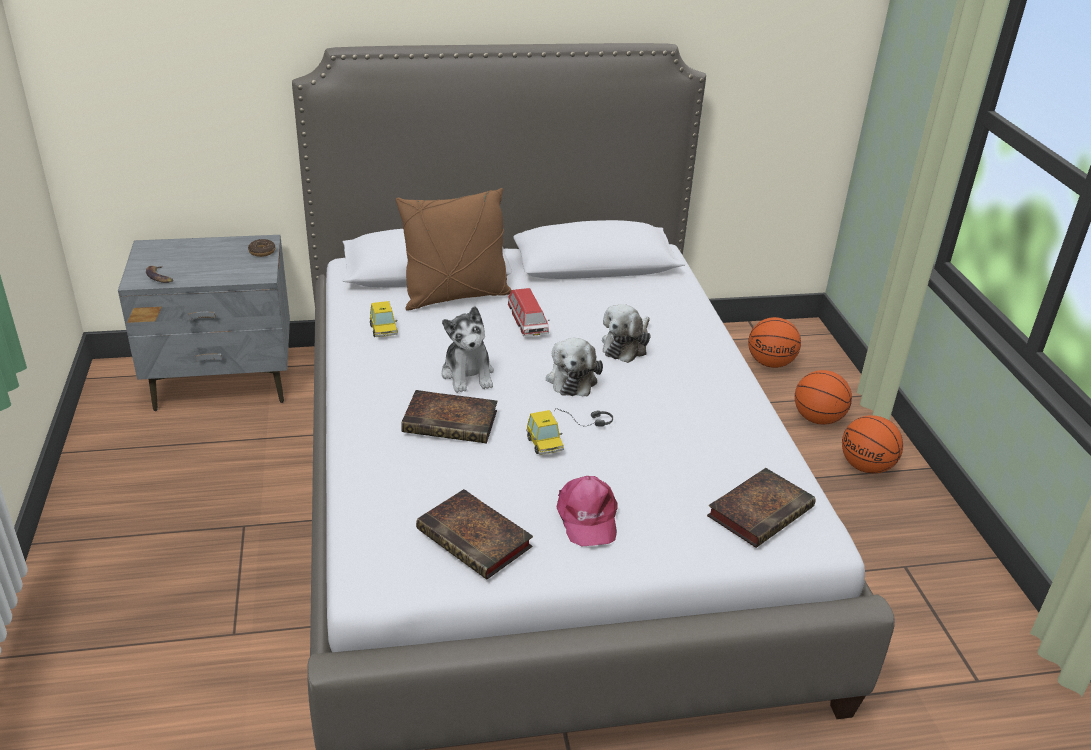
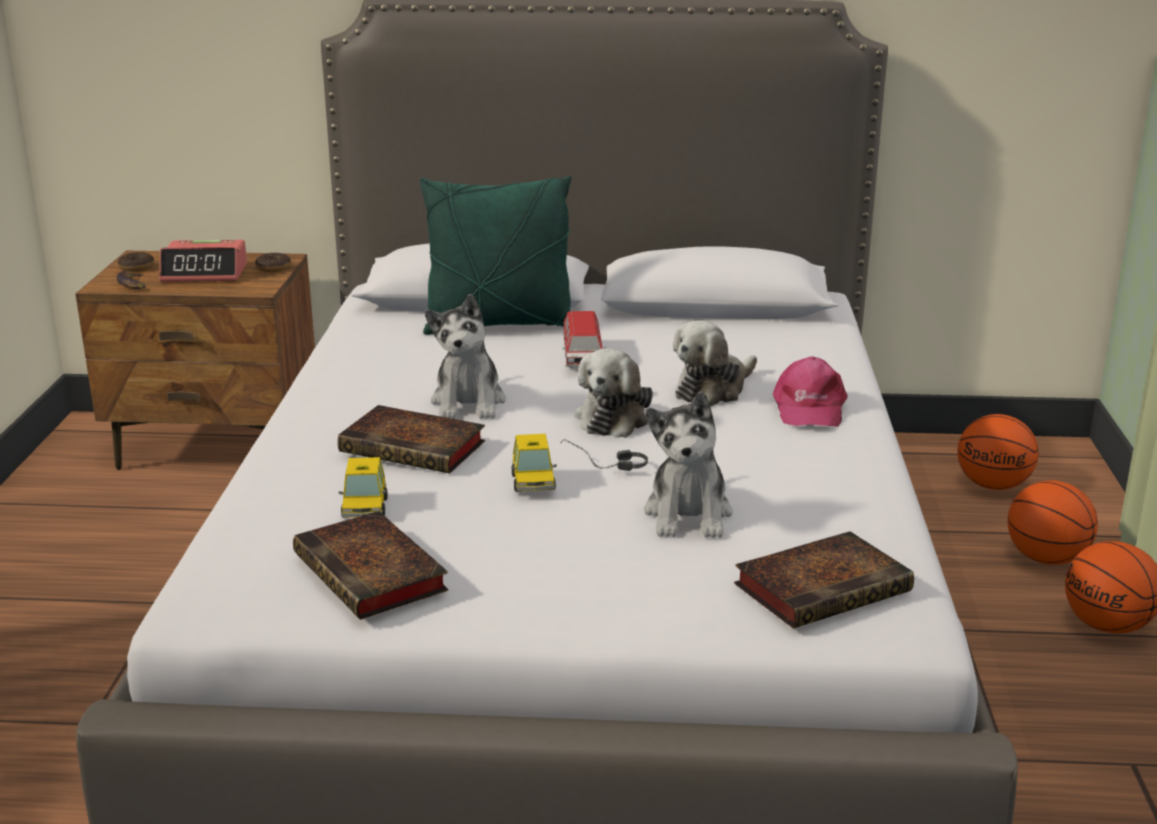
camera: 15 degrees right, 10 degrees down
grey nightstand [118,235,290,411] -> brown nightstand [76,251,315,470]
toy car [370,301,398,337] -> toy car moved to [339,457,387,518]
brown pillow [396,188,512,311] -> green pillow [420,176,571,335]
pink cap [557,476,618,546] -> pink cap moved to [773,356,848,427]
none -> donut [118,252,154,272]
none -> alarm clock [159,240,247,282]
none -> plush toy [644,391,733,538]

